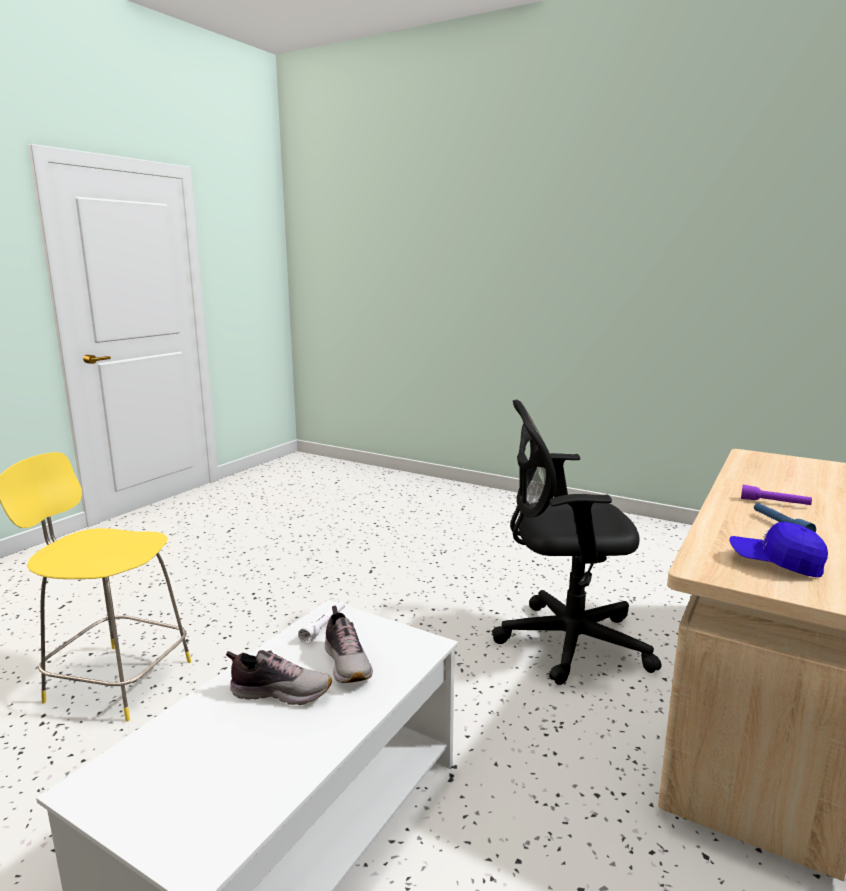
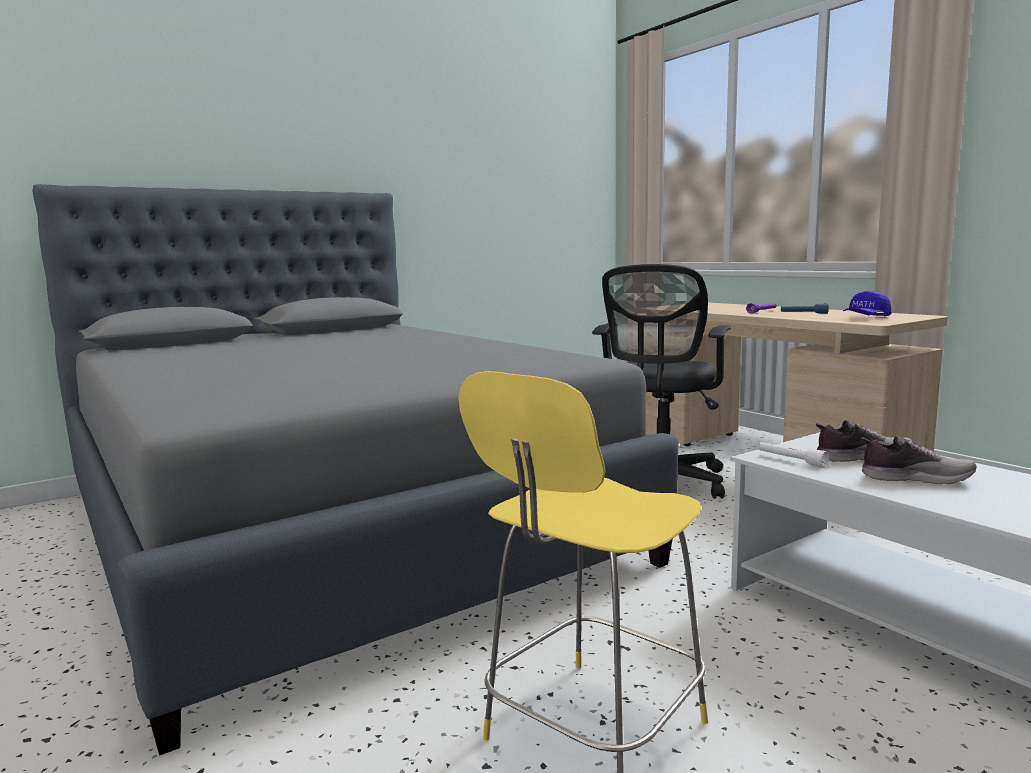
camera: 65 degrees left, 5 degrees down
shoe [226,650,332,705] -> shoe turned 75 degrees clockwise [861,436,976,484]
none -> grey bed [32,184,679,756]

